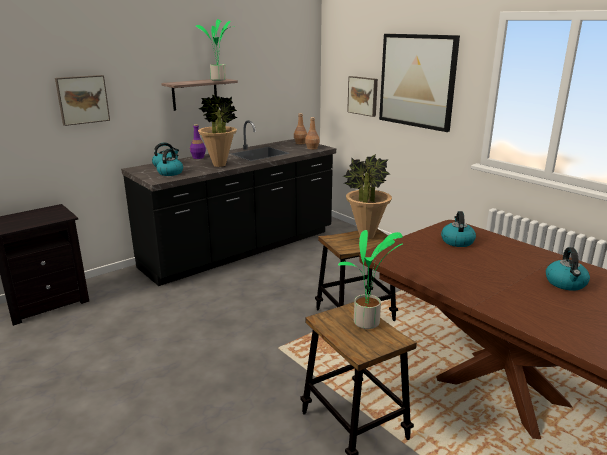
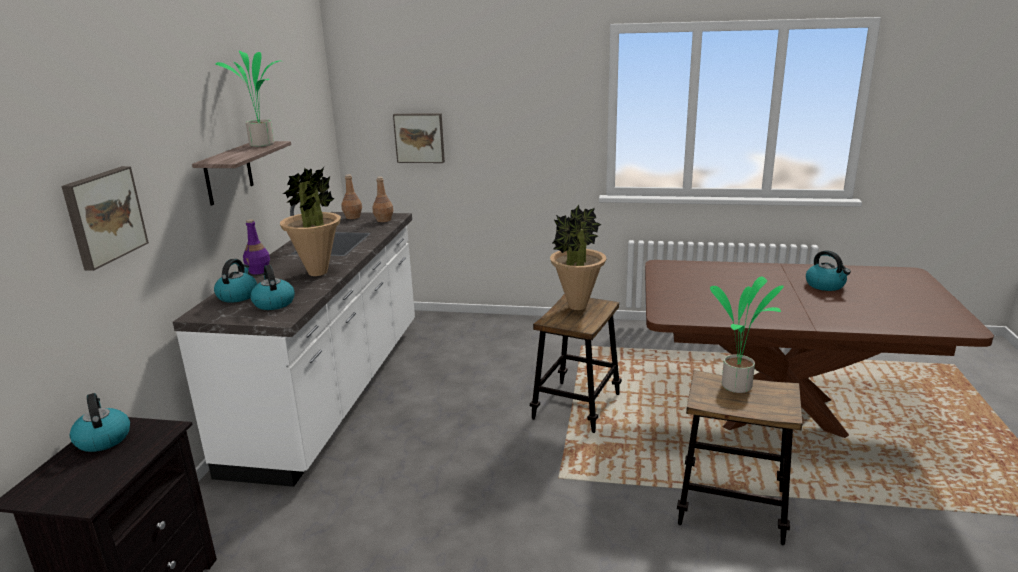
camera: 40 degrees left, 0 degrees up
black counter [121,120,336,286] -> white counter [173,201,415,487]
picture [379,34,460,132] -> none
kettle [441,211,476,247] -> kettle moved to [70,393,130,452]

